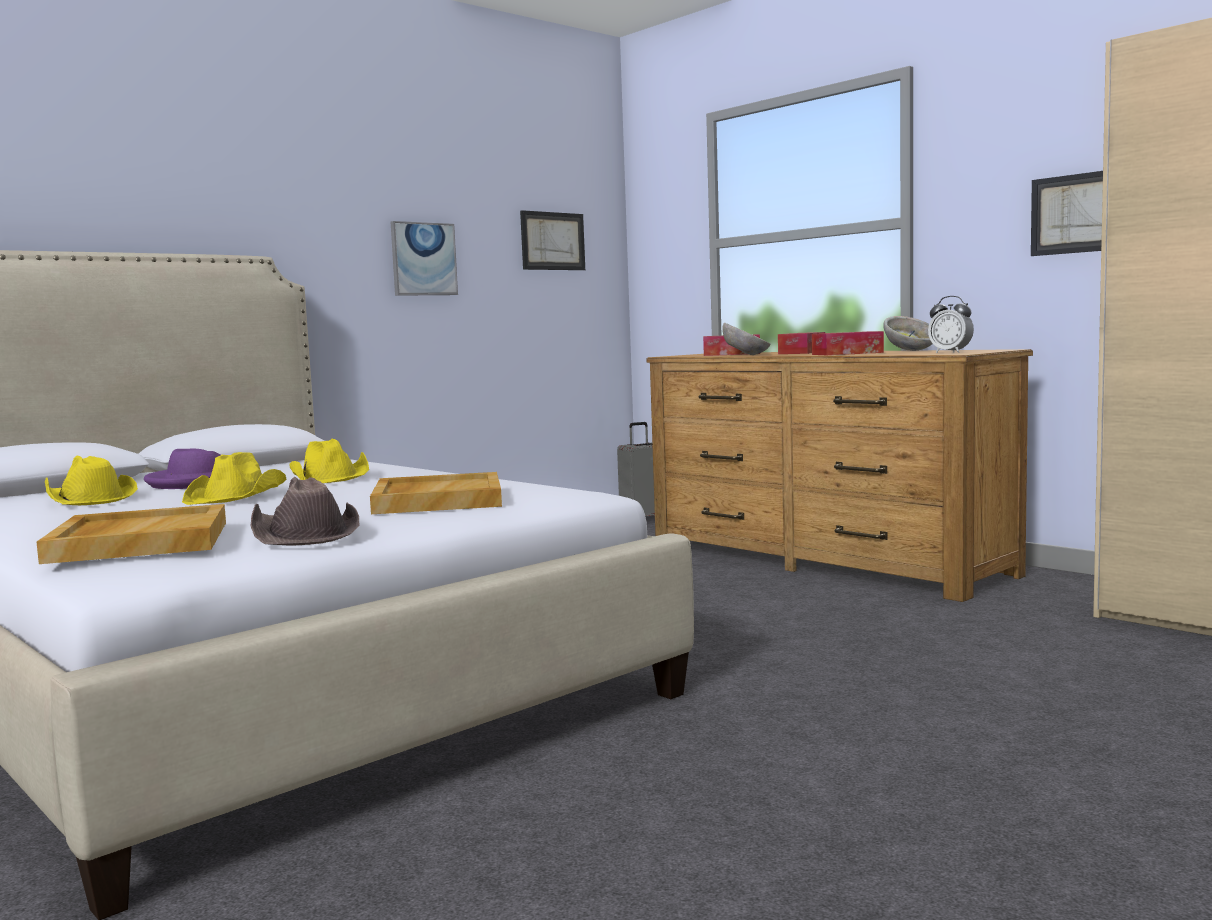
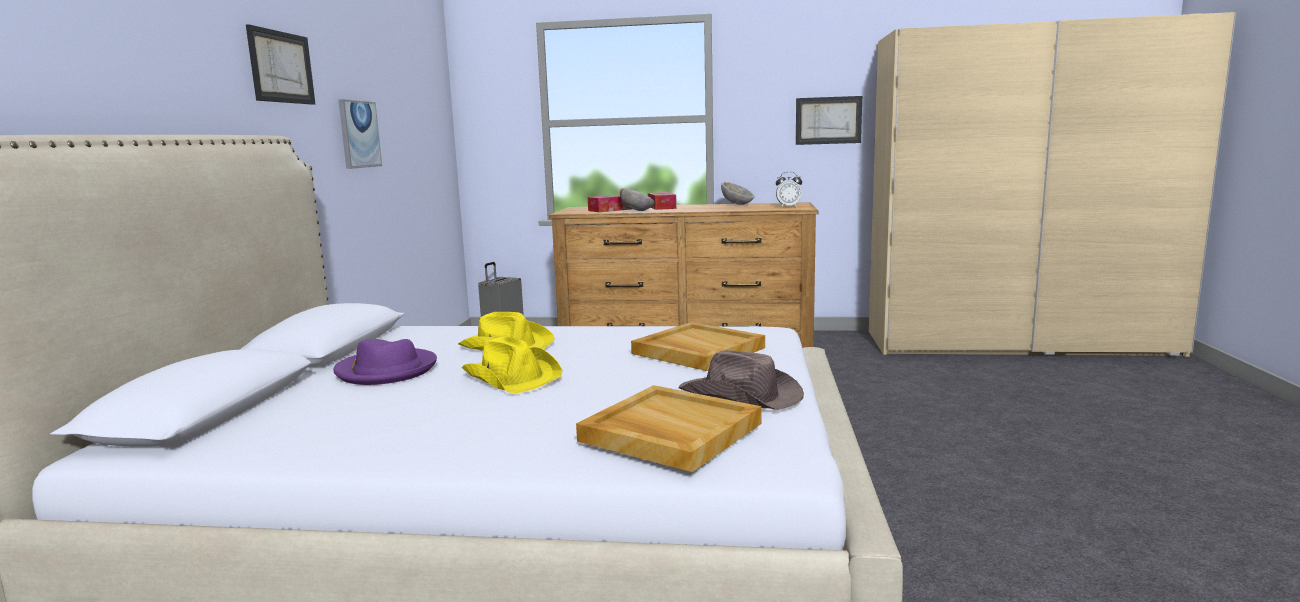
camera: 40 degrees left, 5 degrees up
yellow hat [45,456,138,505] -> none
picture [520,210,585,270] -> picture moved to [246,24,315,105]
tissue box [812,331,884,355] -> none

